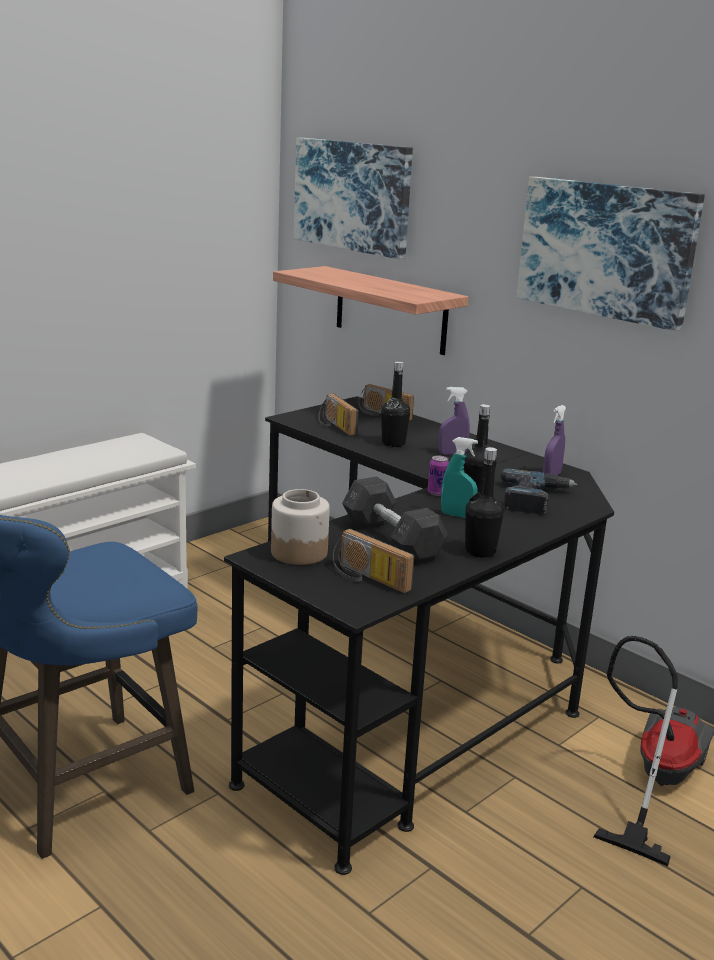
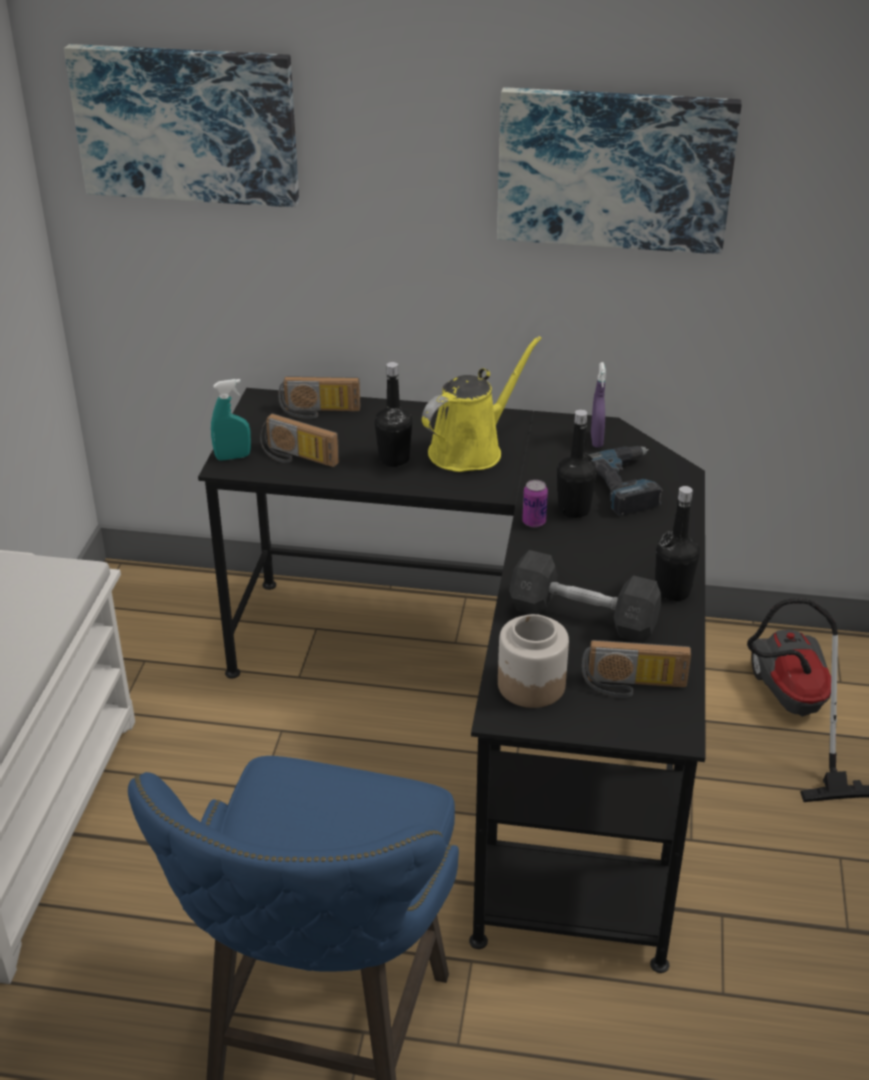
camera: 35 degrees left, 15 degrees up
shelf [273,266,469,355] -> none
purple spray bottle [439,387,470,455] -> yellow watering can [422,336,542,472]
turquoise spray bottle [441,437,478,518] -> turquoise spray bottle moved to [211,379,251,461]

